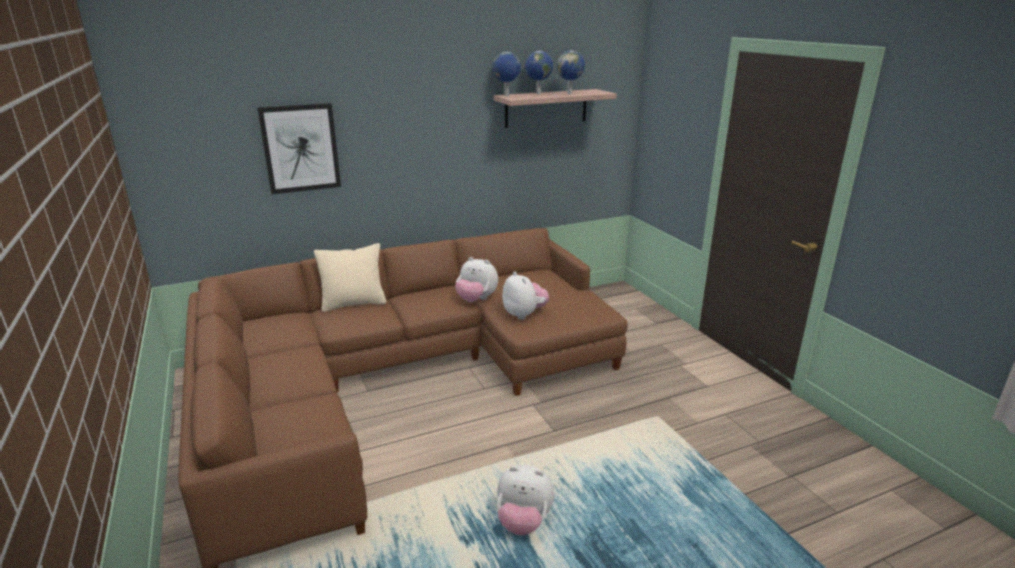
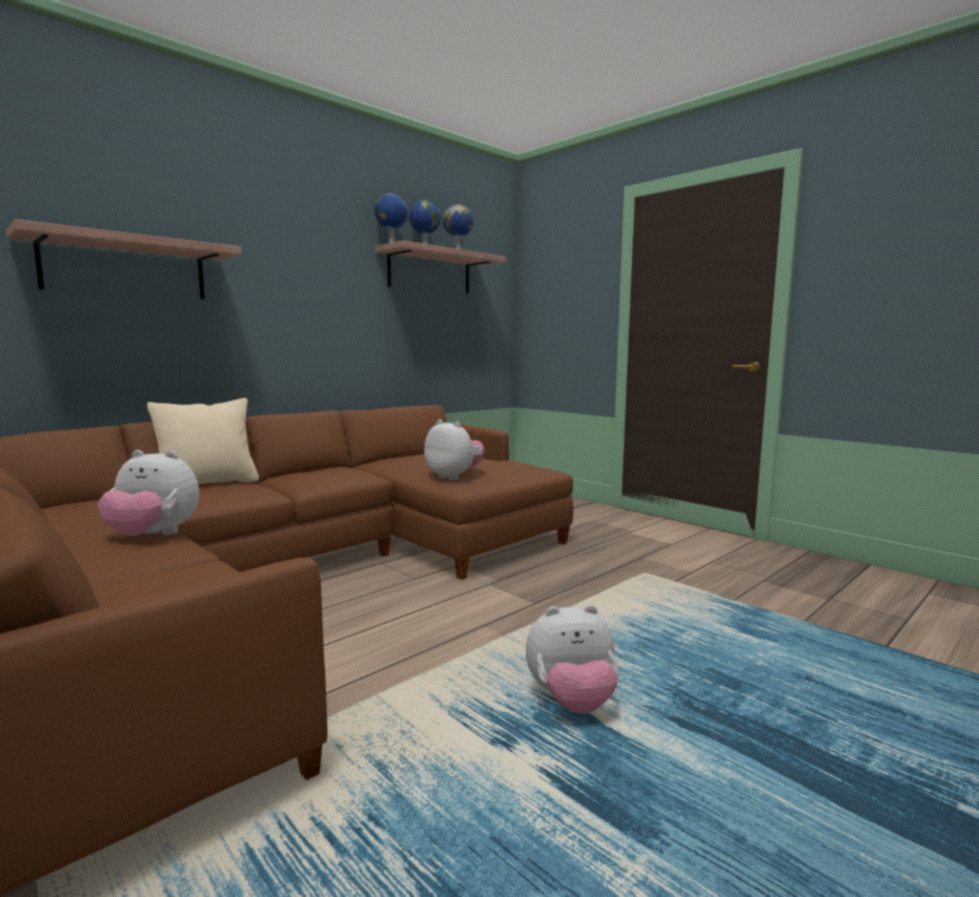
camera: 20 degrees left, 15 degrees down
picture [257,103,341,194] -> shelf [6,219,242,299]
plush toy [455,257,498,302] -> plush toy moved to [98,450,199,536]

